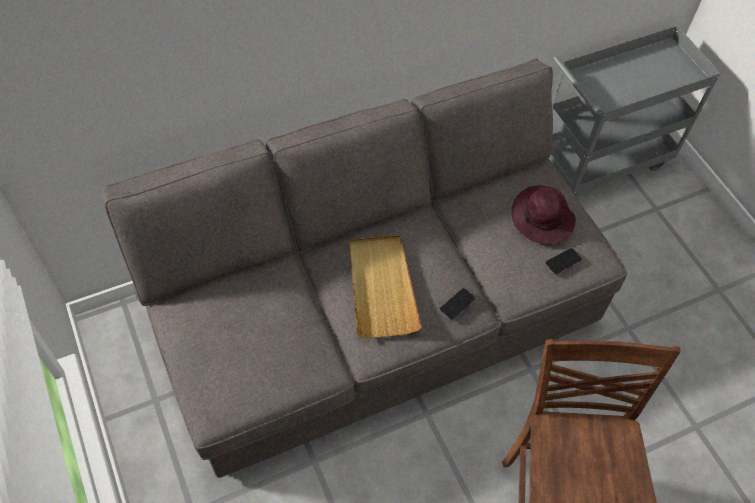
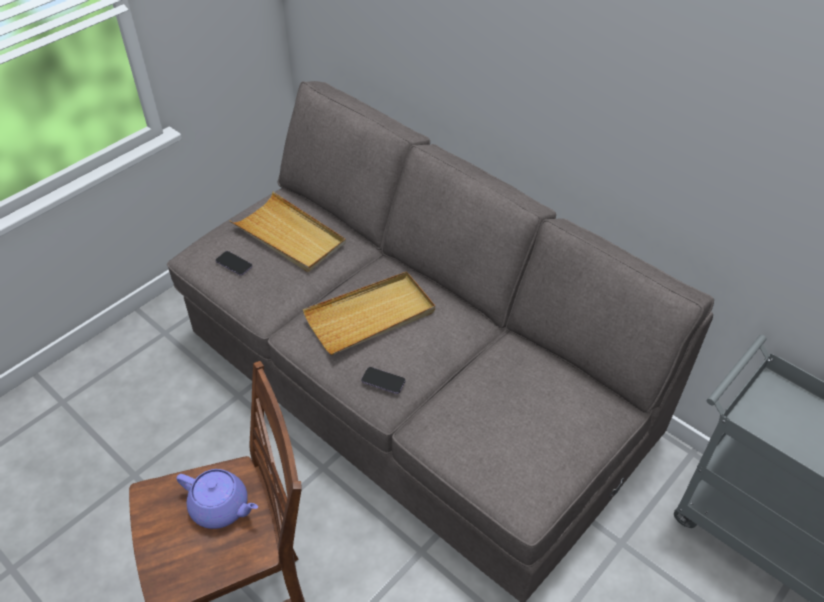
camera: 70 degrees right, 10 degrees down
purple hat [512,185,576,244] -> none
phone [545,248,582,275] -> phone moved to [216,251,252,276]
none -> purple teapot [176,469,258,529]
none -> beige tray [230,192,346,272]

